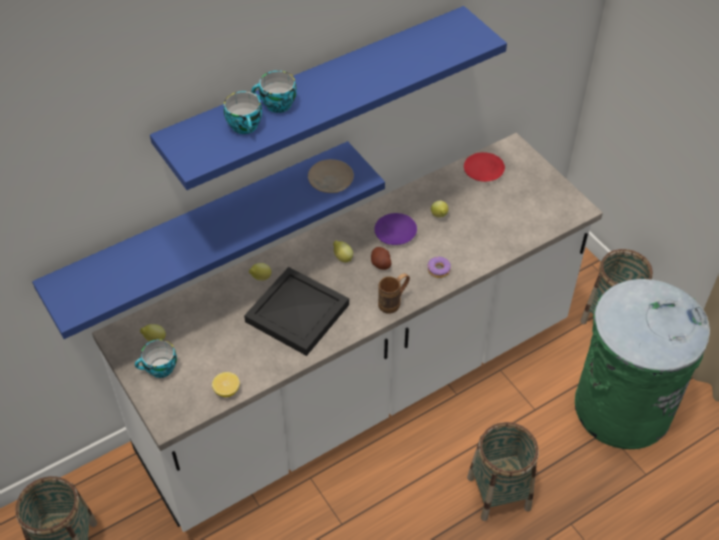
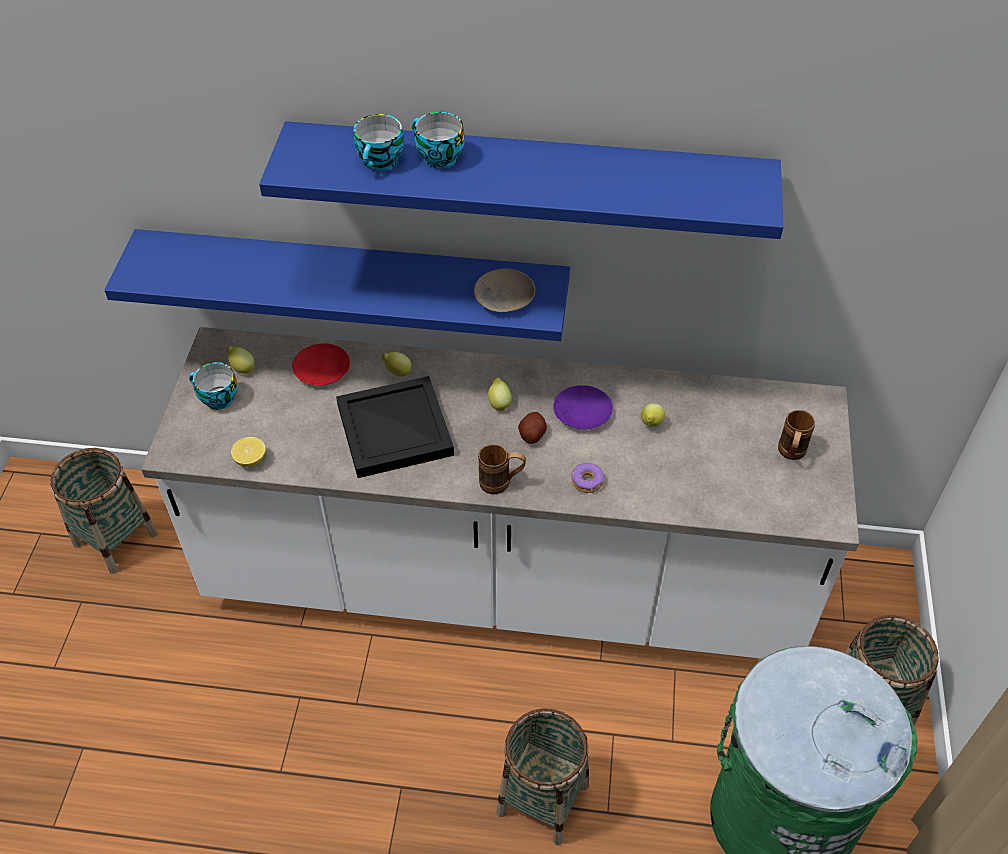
camera: 40 degrees right, 0 degrees up
red plate [464,152,505,182] -> red plate moved to [292,343,350,385]
none -> brown mug [778,410,815,460]

